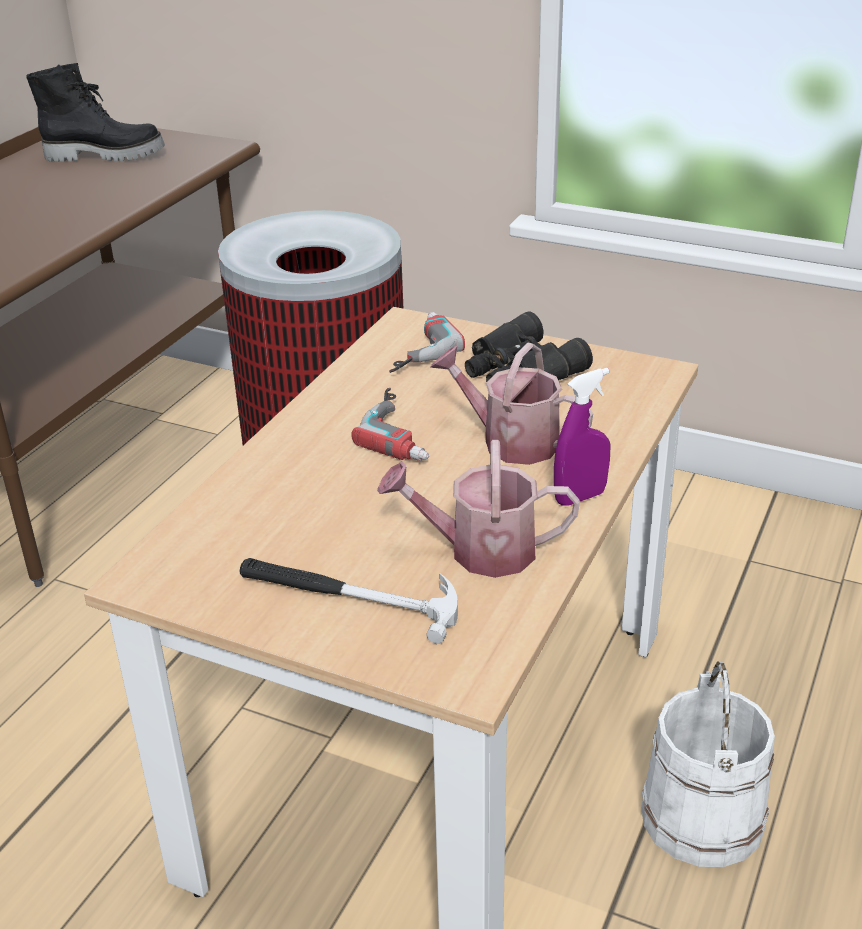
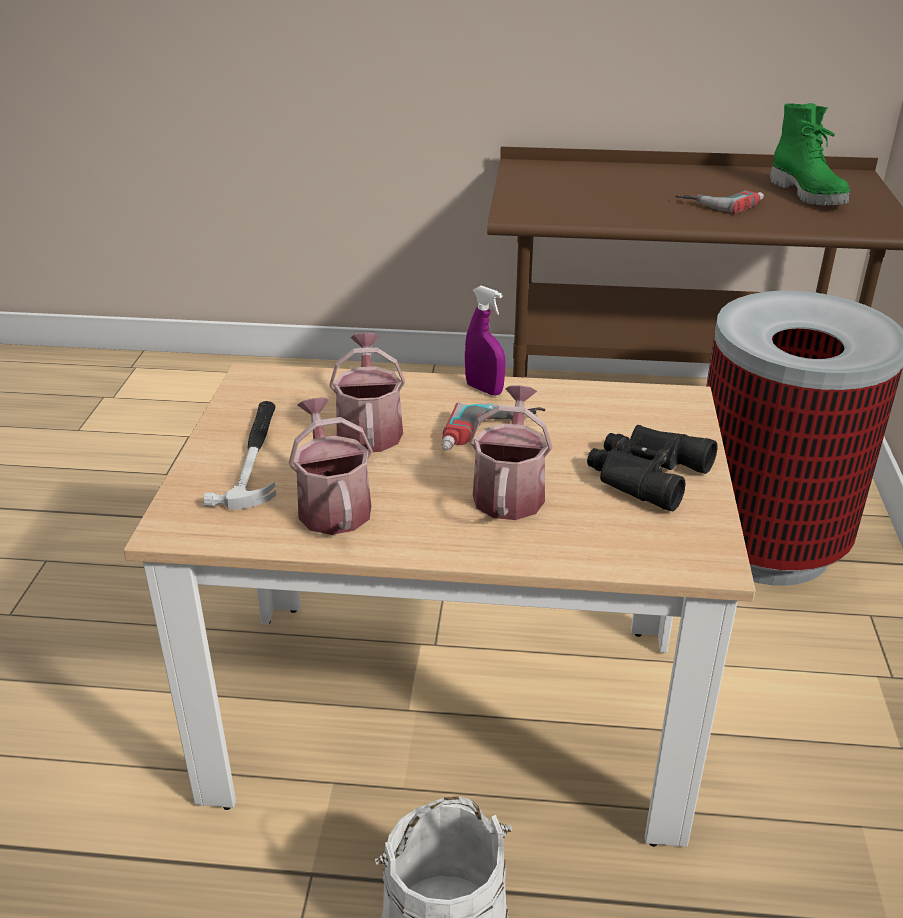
camera: 70 degrees right, 0 degrees up
black boot [27,63,165,162] -> green boot [770,103,850,205]
power drill [389,312,465,373] -> power drill moved to [675,190,764,214]
purple spray bottle [554,368,611,506] -> purple spray bottle moved to [465,286,505,395]
none -> watering can [329,332,405,452]

